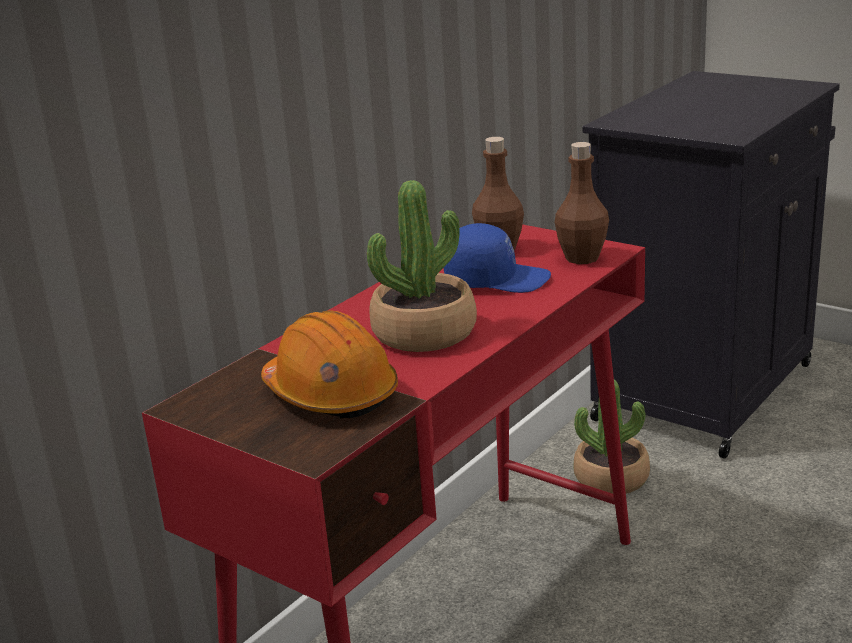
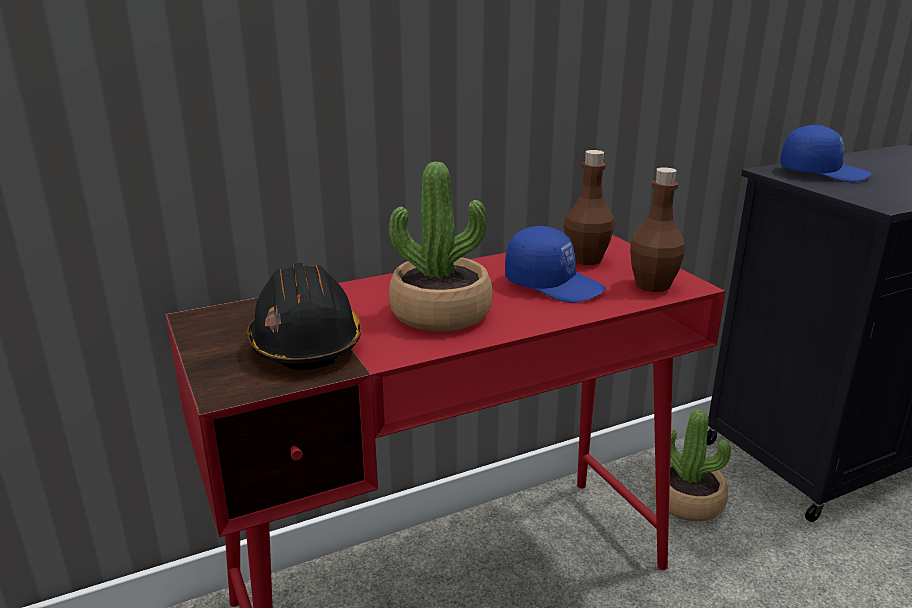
camera: 25 degrees right, 0 degrees up
orange hard hat [261,310,398,419] -> black hard hat [248,263,361,370]
none -> blue cap [780,124,871,182]

